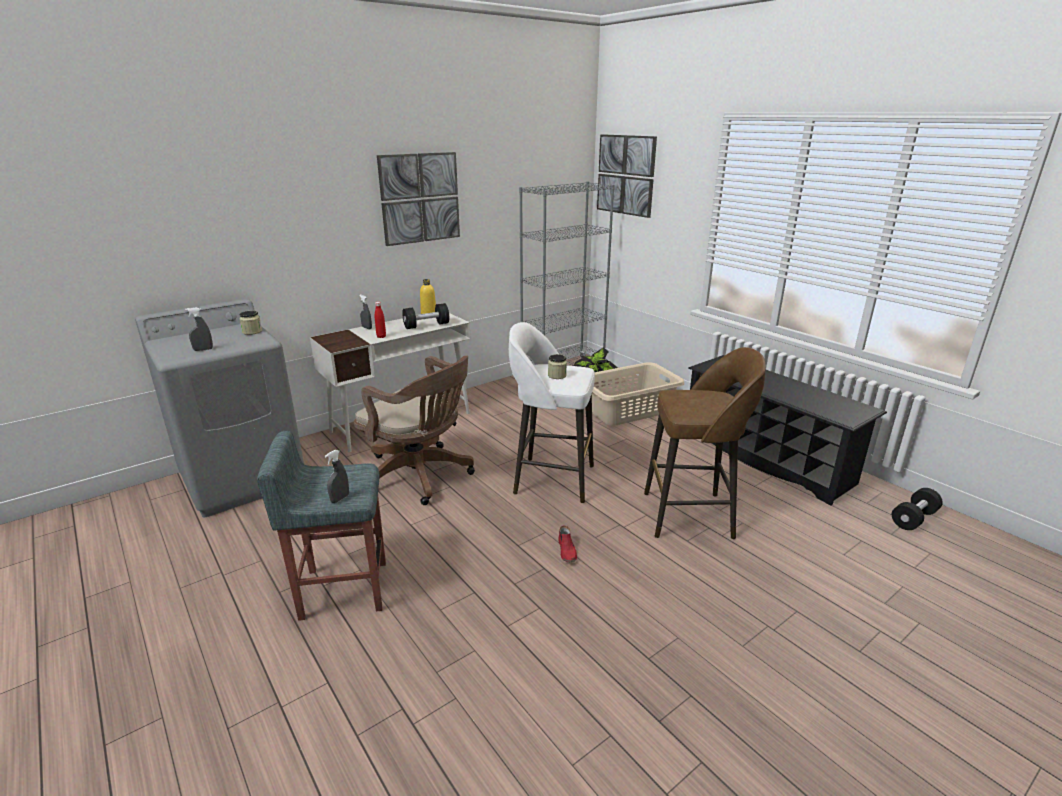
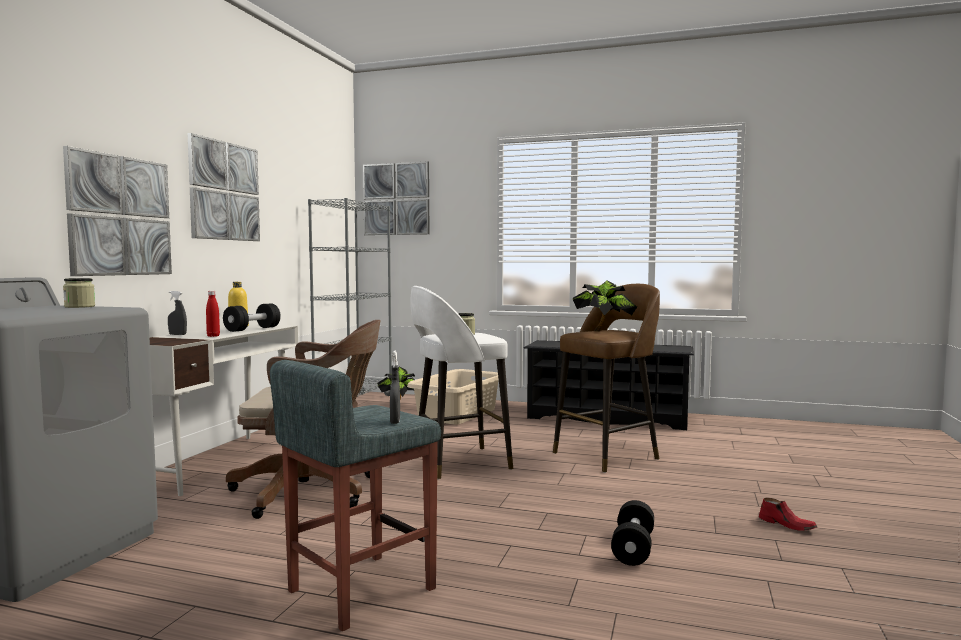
camera: 35 degrees left, 20 degrees down
grey spray bottle [185,307,213,351] -> none
red shoe [559,525,577,562] -> red shoe moved to [759,498,817,530]
black dumbbell [892,488,943,530] -> black dumbbell moved to [611,500,654,566]
none -> picture [63,146,172,276]
none -> potted plant [573,280,637,331]

